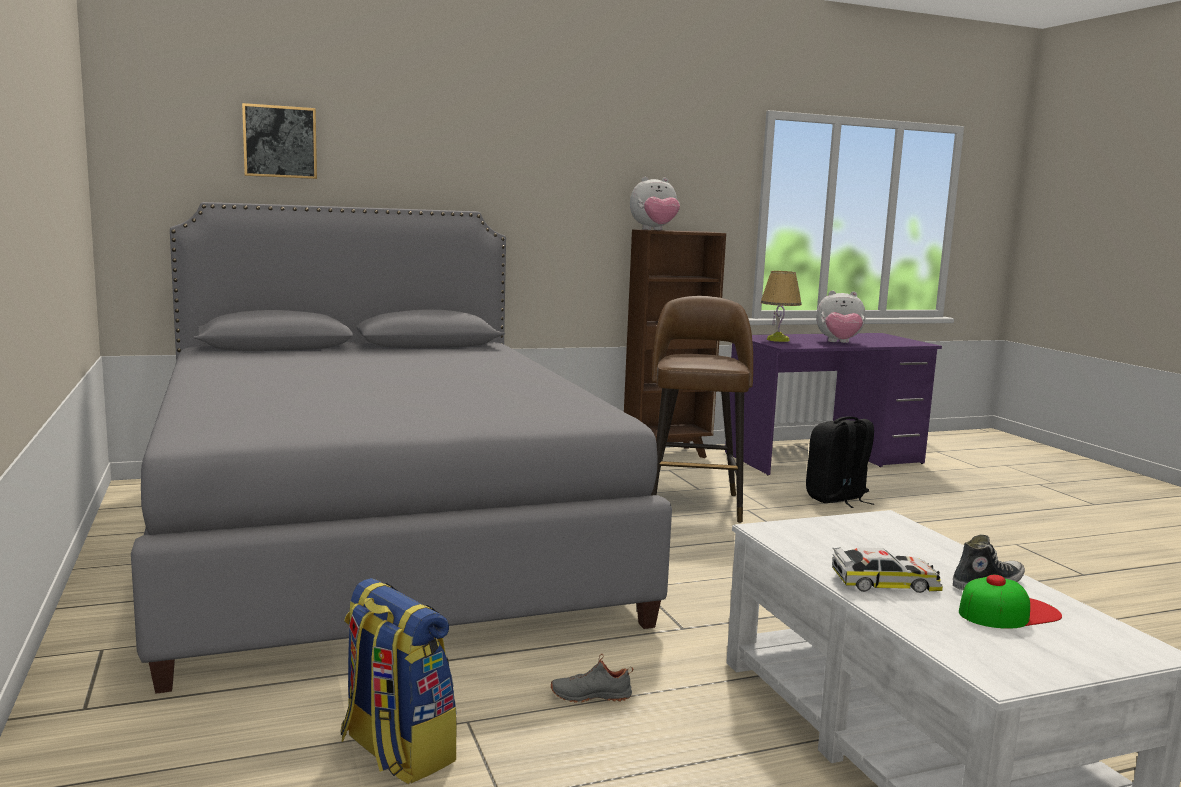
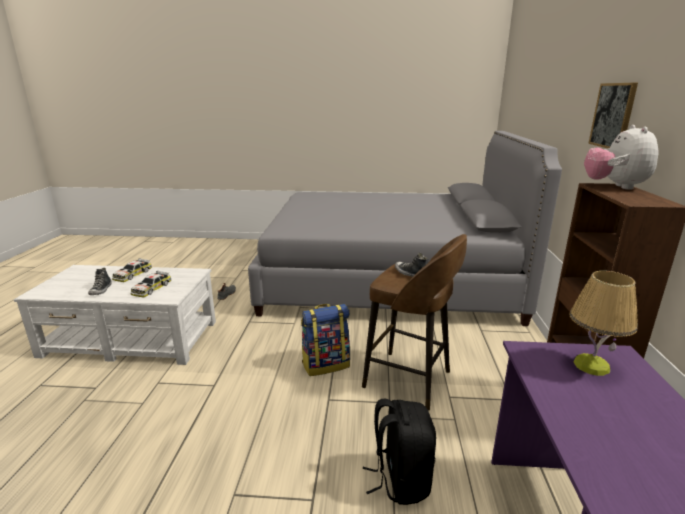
camera: 115 degrees right, 10 degrees up
picture [242,103,317,179] -> picture moved to [588,83,638,148]
backpack [340,578,457,784] -> backpack moved to [301,304,350,376]
plush toy [816,290,866,343] -> none
cap [959,574,1062,629] -> none
none -> toy car [130,270,171,298]
none -> shoe [395,253,429,277]

